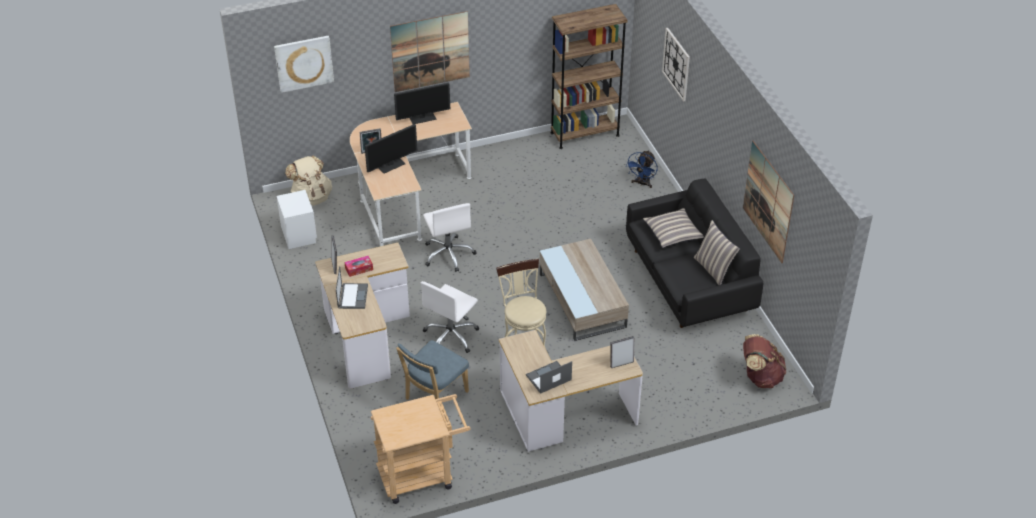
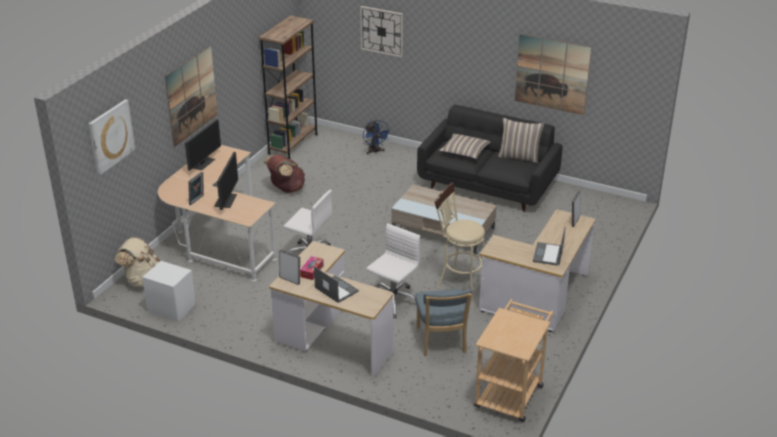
camera: 45 degrees left, 10 degrees down
white office chair [421,281,479,353] -> white office chair turned 135 degrees counterclockwise [366,223,420,319]
brown backpack [743,334,786,388] -> brown backpack moved to [263,155,305,193]

